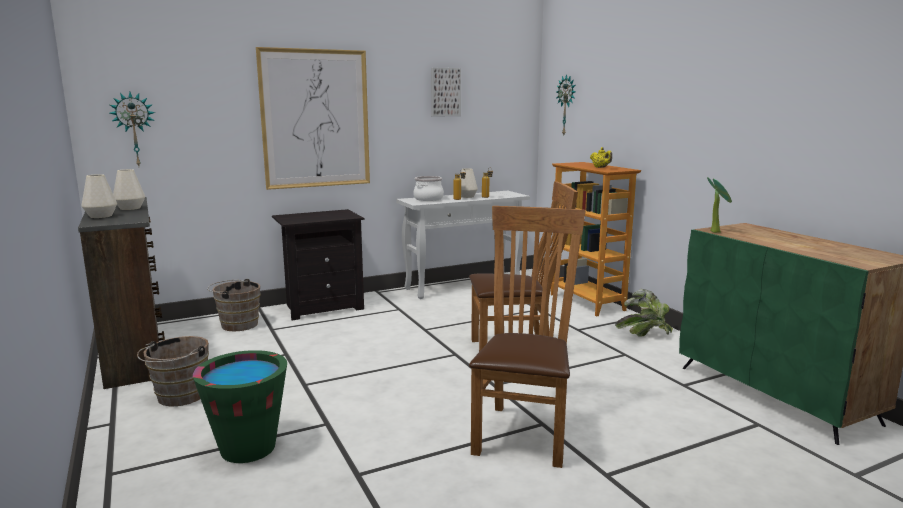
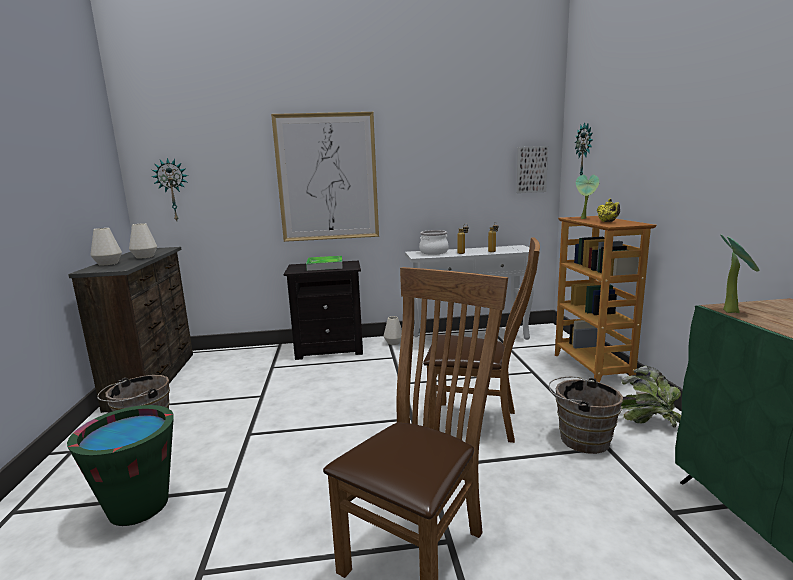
camera: 20 degrees right, 0 degrees up
brown bucket [207,279,261,332] -> brown bucket moved to [549,377,623,454]
picture [431,68,461,117] -> picture moved to [517,146,548,193]
white vase [460,168,478,198] -> white vase moved to [384,316,402,345]
none -> tray [306,256,343,271]
none -> potted plant [576,175,599,219]

